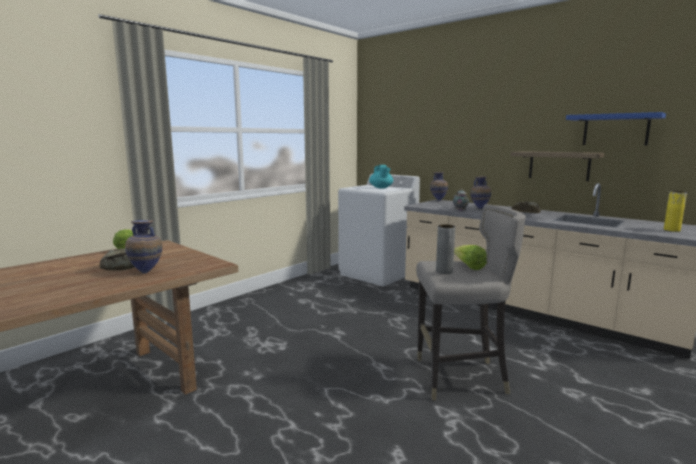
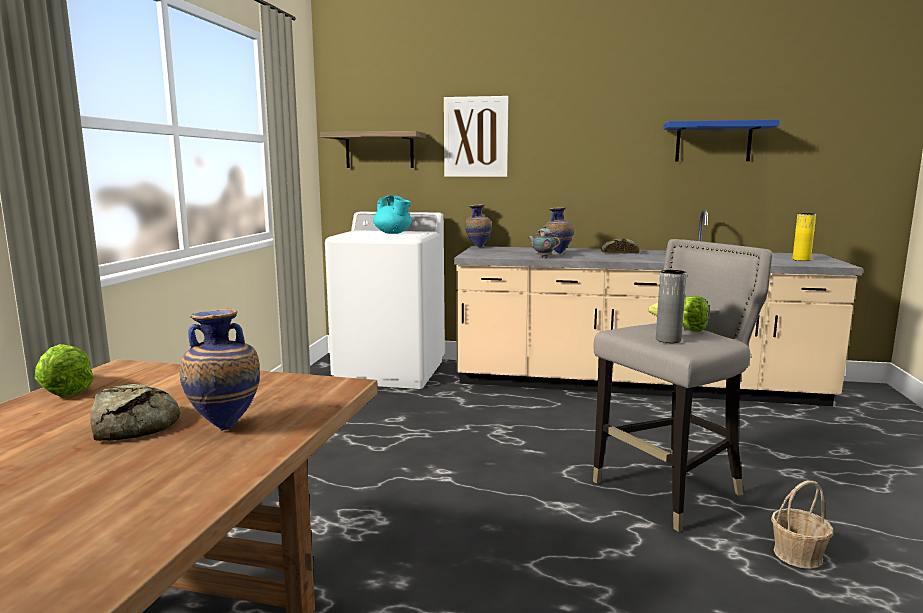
camera: 30 degrees left, 0 degrees up
shelf [511,151,604,181] -> shelf moved to [319,131,426,168]
none -> picture [444,96,508,177]
none -> basket [771,481,833,569]

